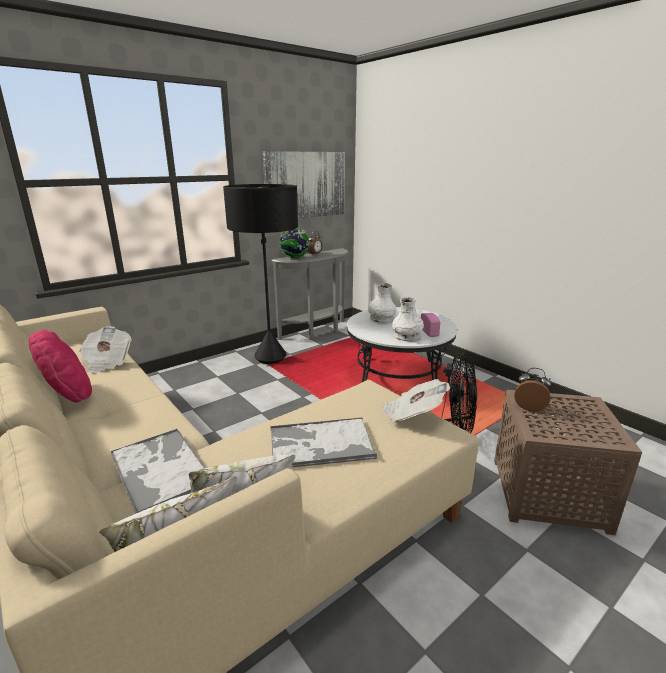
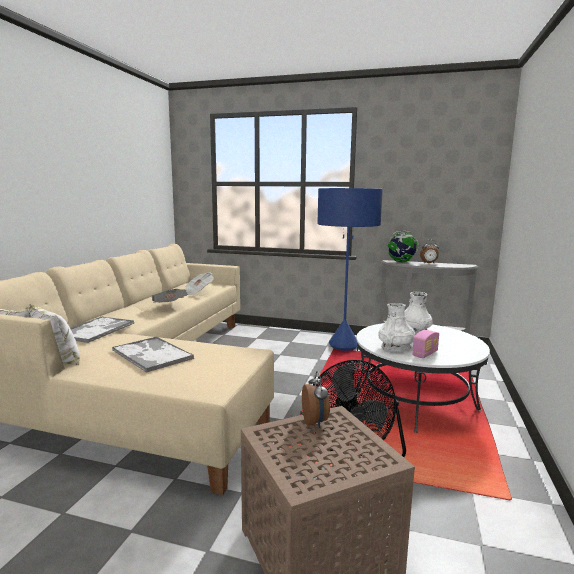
camera: 55 degrees right, 10 degrees down
pink pillow [29,330,92,403] -> none
black floor lamp [223,184,298,364] -> blue floor lamp [317,188,383,351]
picture [263,151,345,218] -> none
newspaper [382,379,450,423] -> newspaper moved to [152,289,188,303]

